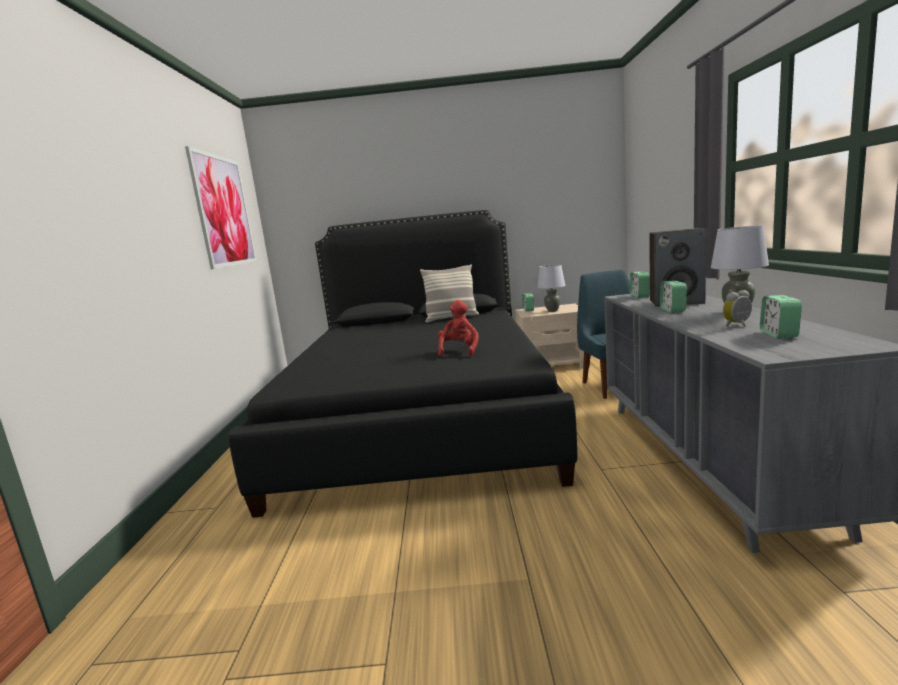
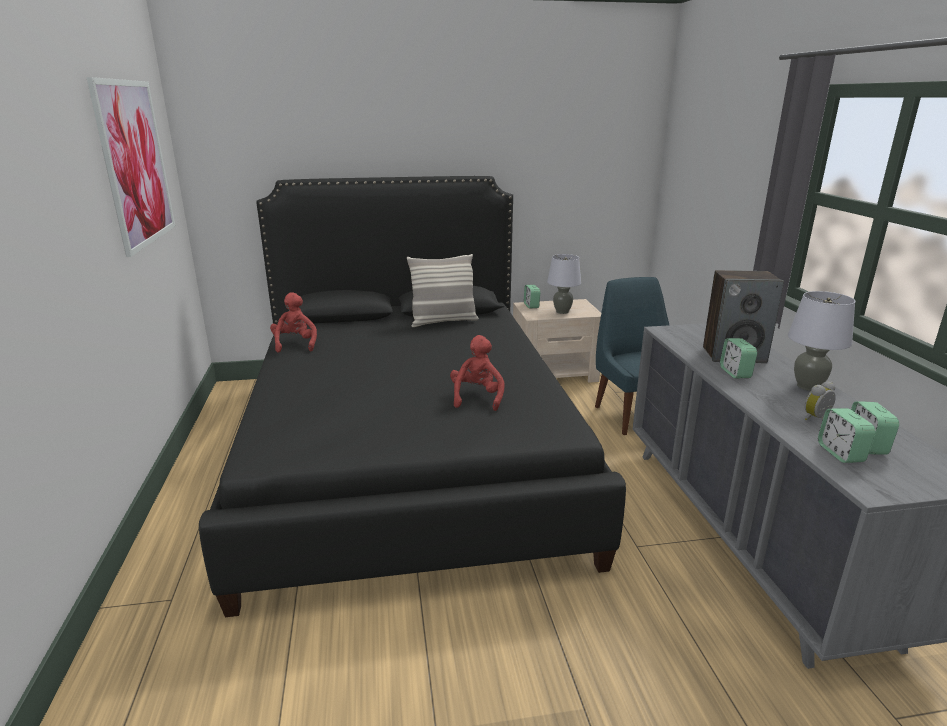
camera: 10 degrees left, 10 degrees up
alarm clock [630,271,650,298] -> alarm clock moved to [818,408,876,463]
none -> red plush toy [270,292,317,353]

